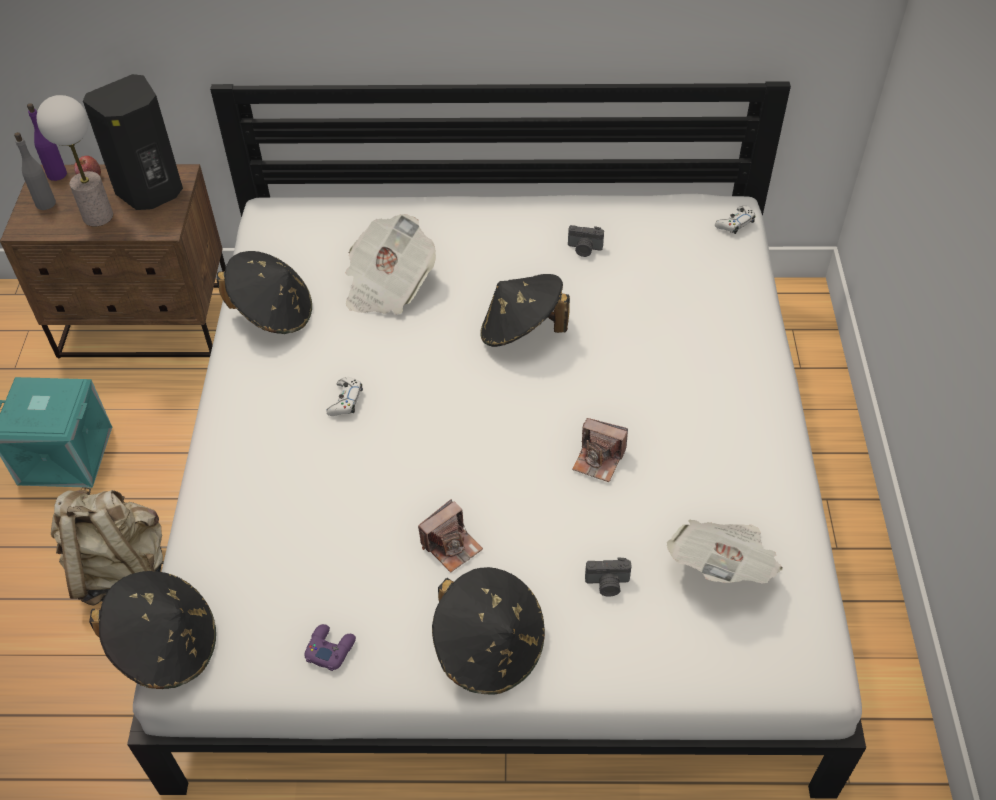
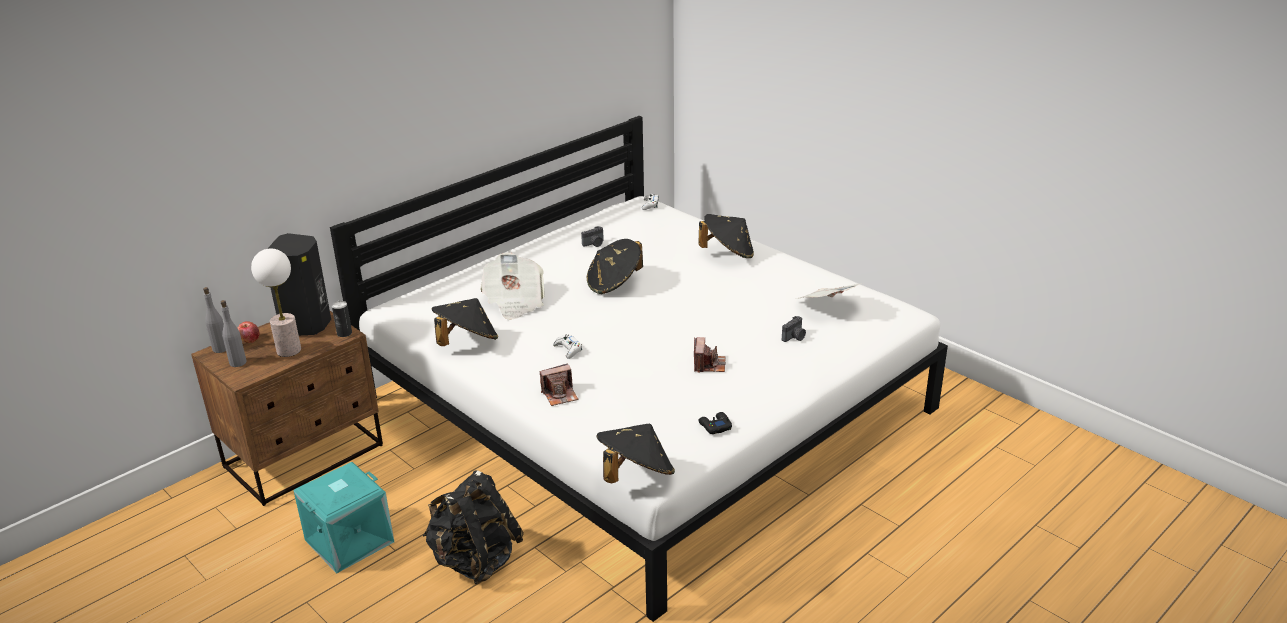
camera: 45 degrees left, 20 degrees down
purple bottle [27,103,67,181] -> grey bottle [203,287,226,353]
beige backpack [51,487,164,606] -> black backpack [423,470,524,584]
purple game controller [305,624,356,671] -> black game controller [698,412,732,434]
black hat [432,567,545,695] -> black hat moved to [699,214,754,258]
camera [572,418,628,482] -> camera moved to [540,363,578,406]
none -> can [332,301,352,337]

